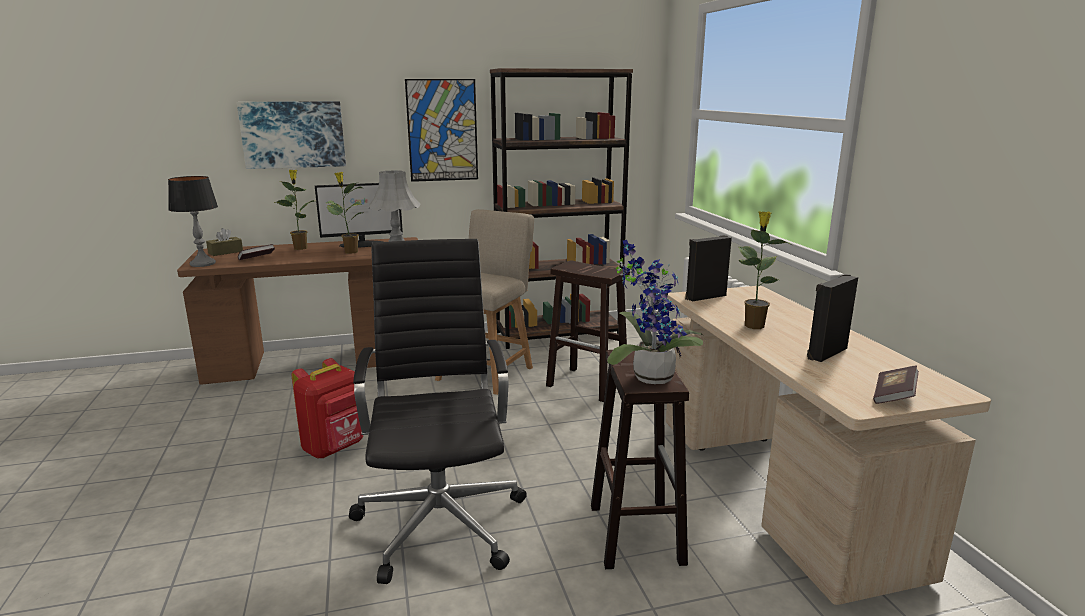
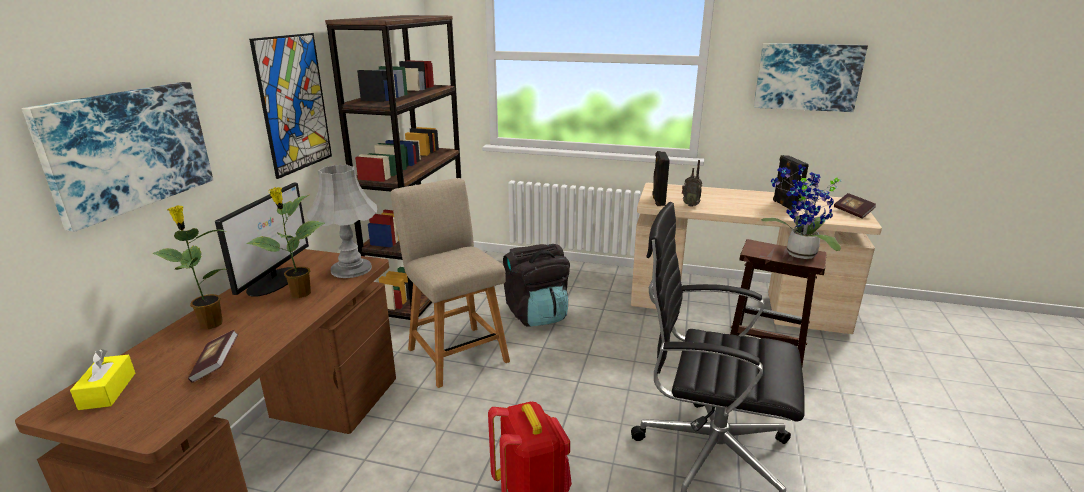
camera: 60 degrees left, 5 degrees up
table lamp [168,176,218,267] -> none
brown tissue box [206,228,243,256] -> yellow tissue box [70,349,135,410]
brown stool [546,260,630,402] -> black backpack [503,244,570,327]
potted plant [739,211,791,329] -> none
none -> radio [682,160,702,207]
none -> picture [754,43,868,112]

